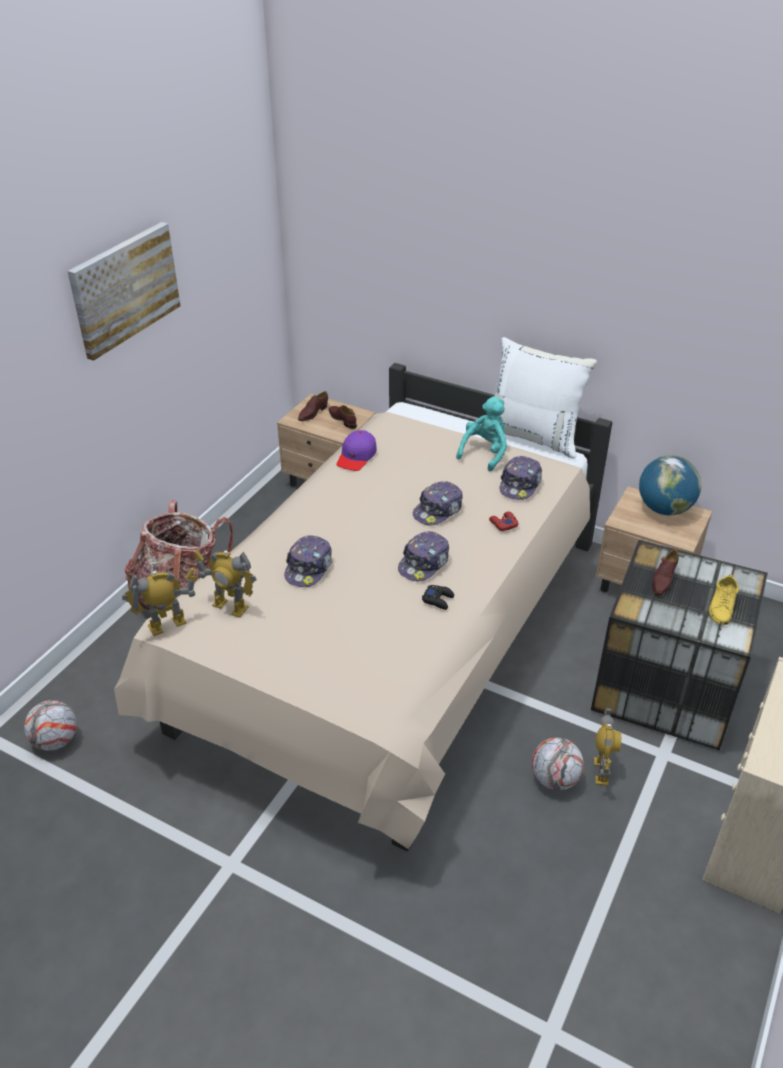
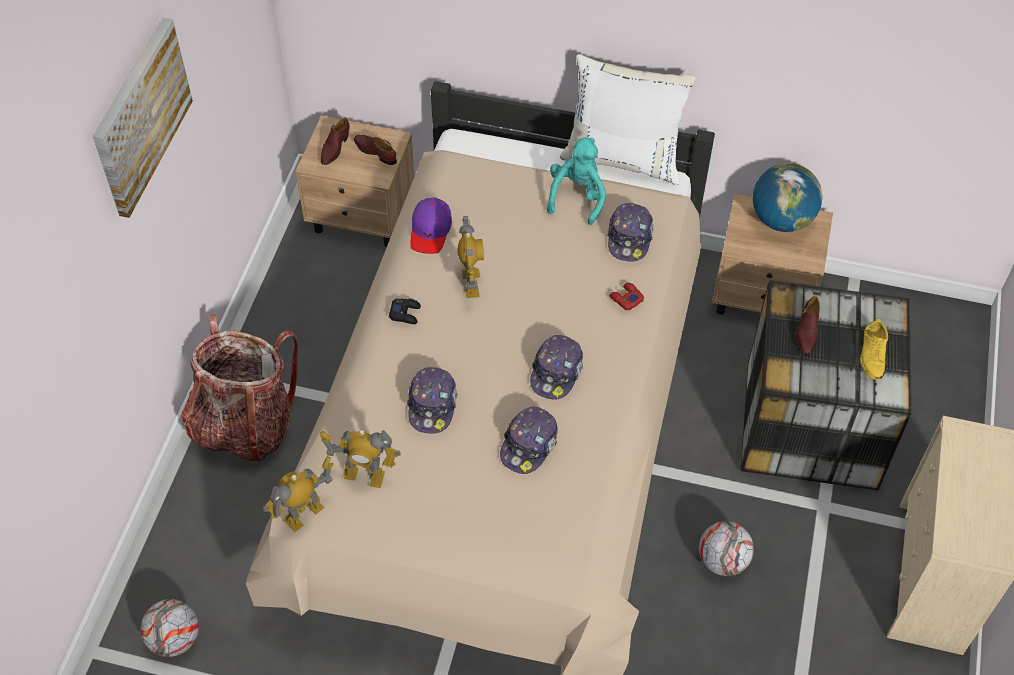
camera: 15 degrees left, 15 degrees up
cap [413,481,463,525] -> cap moved to [500,407,558,474]
black game controller [422,585,454,610] -> black game controller moved to [389,299,421,324]
toy robot [594,707,621,786] -> toy robot moved to [458,216,484,298]

